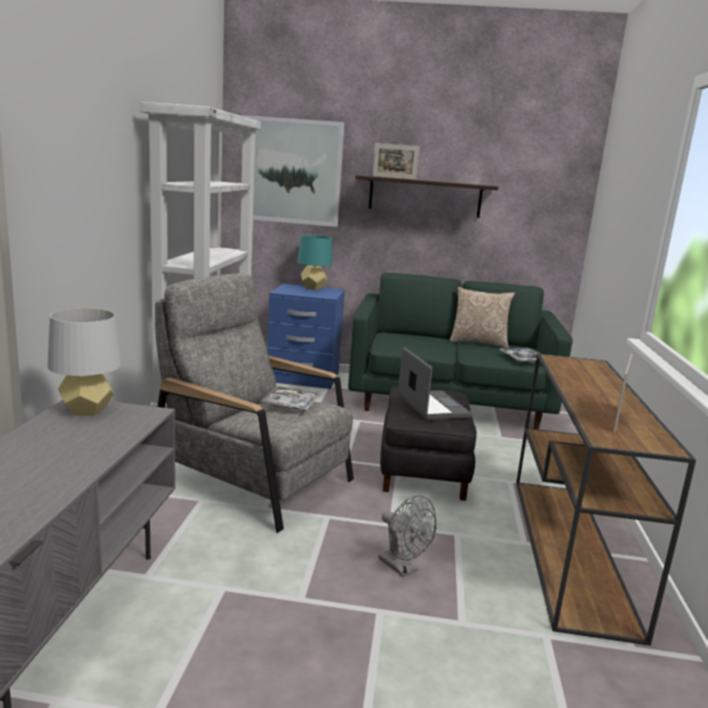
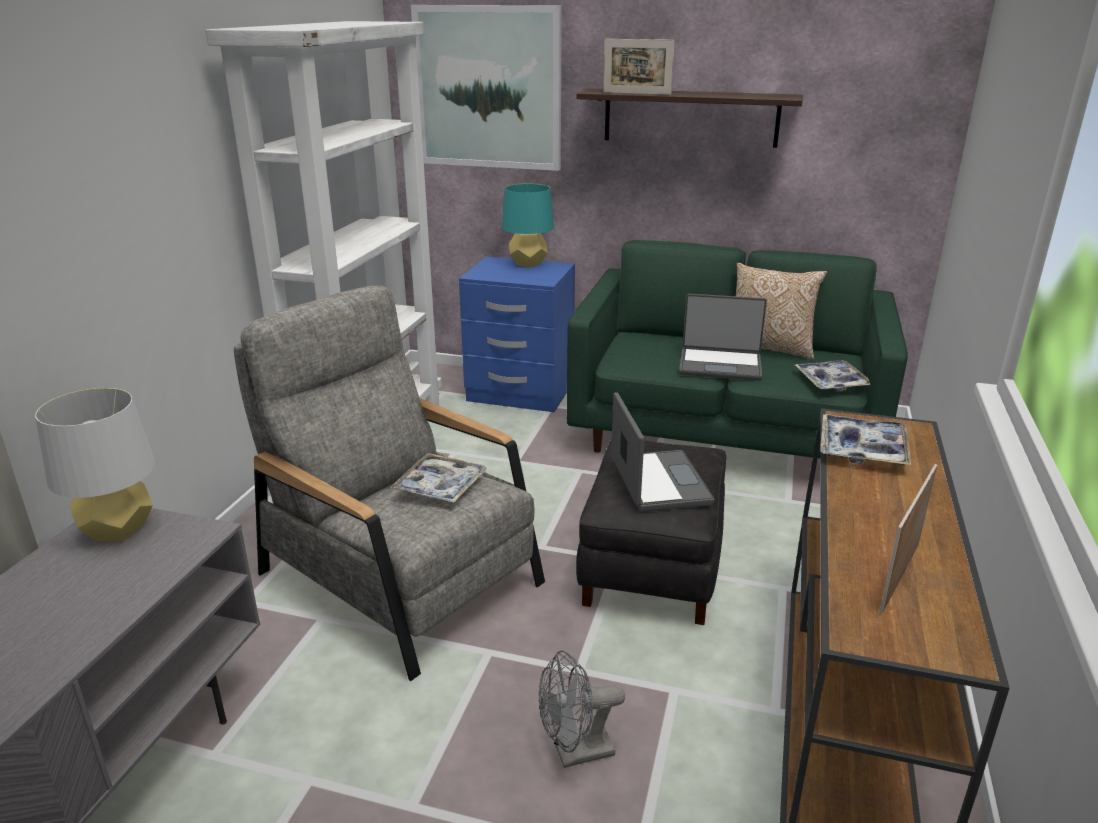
camera: 10 degrees right, 10 degrees up
grey fan [378,495,437,577] -> grey fan turned 105 degrees clockwise [538,650,625,768]
none -> laptop [679,294,767,381]
none -> tray [820,414,911,465]

